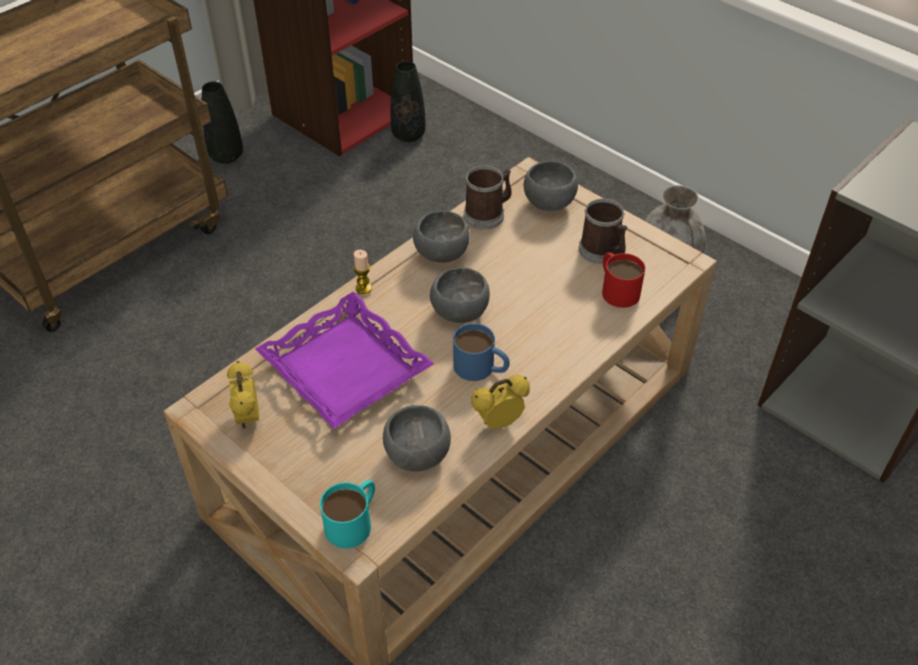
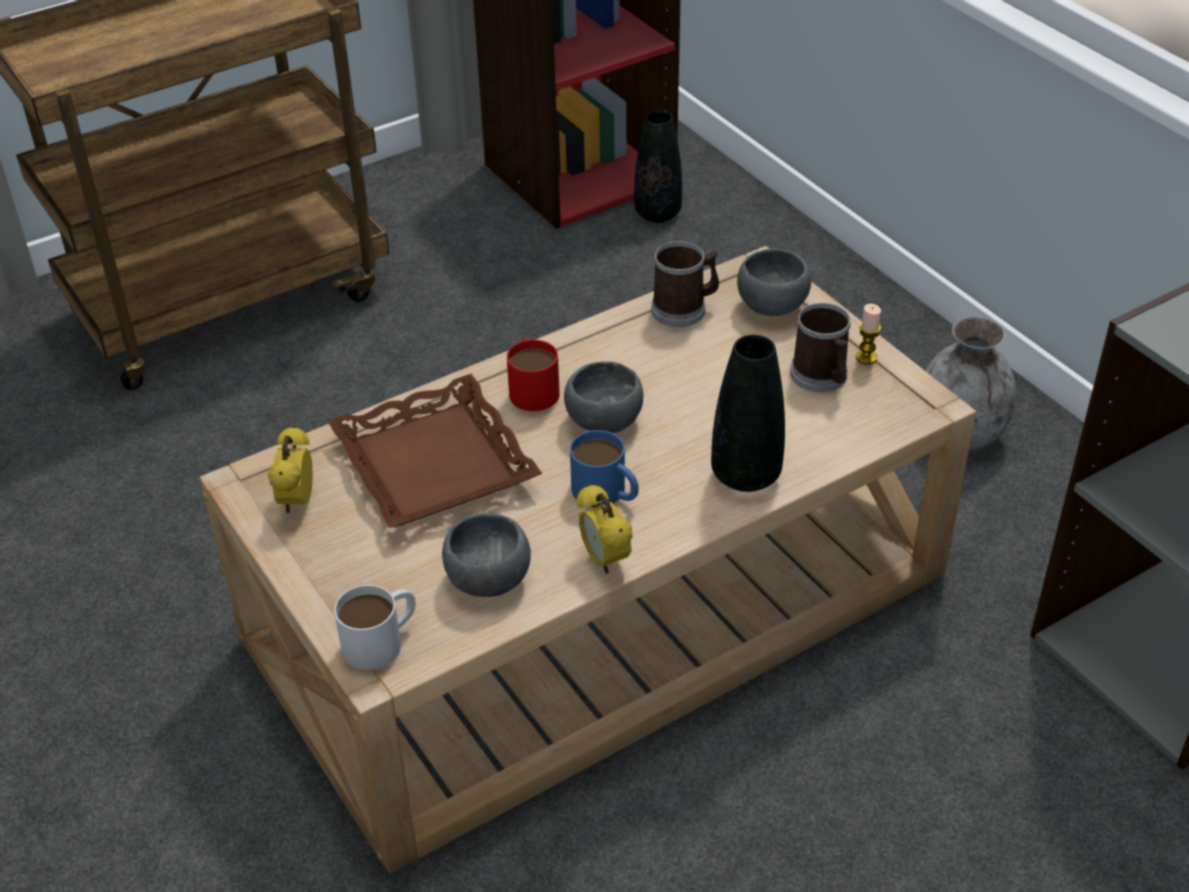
camera: 15 degrees right, 5 degrees down
black vase [202,82,243,164] -> black vase moved to [711,335,785,492]
purple tray [255,292,434,429] -> brown tray [327,374,542,528]
turquoise mug [320,480,375,548] -> white mug [334,585,415,670]
candle [353,250,372,294] -> candle moved to [856,304,881,364]
grey bowl [413,210,470,263] -> none
alarm clock [471,375,530,429] -> alarm clock turned 105 degrees counterclockwise [577,484,633,574]
red mug [602,252,645,308] -> red mug moved to [507,338,560,411]

